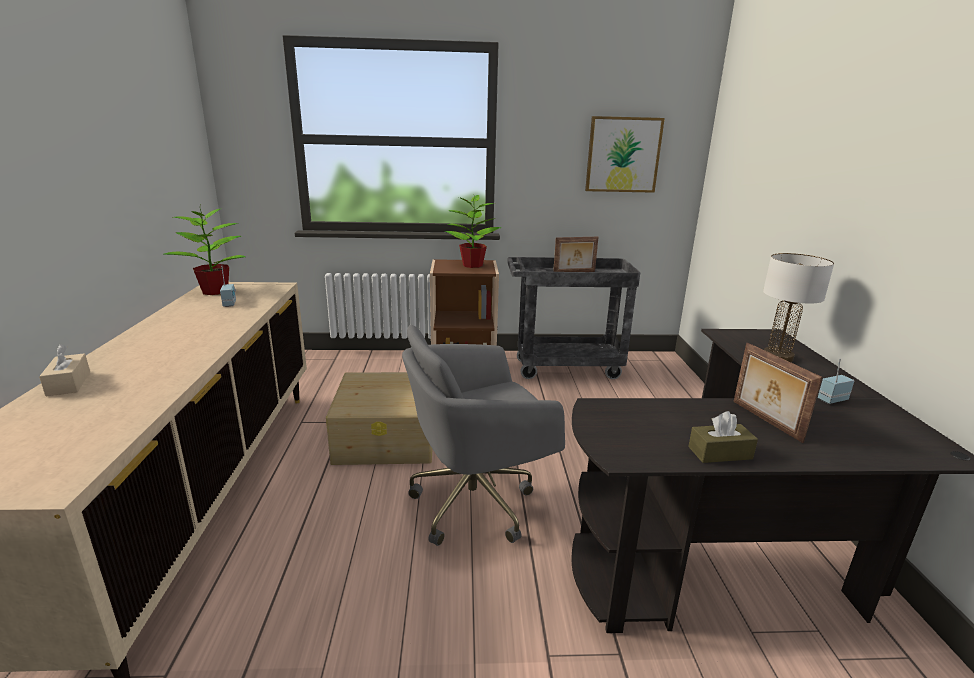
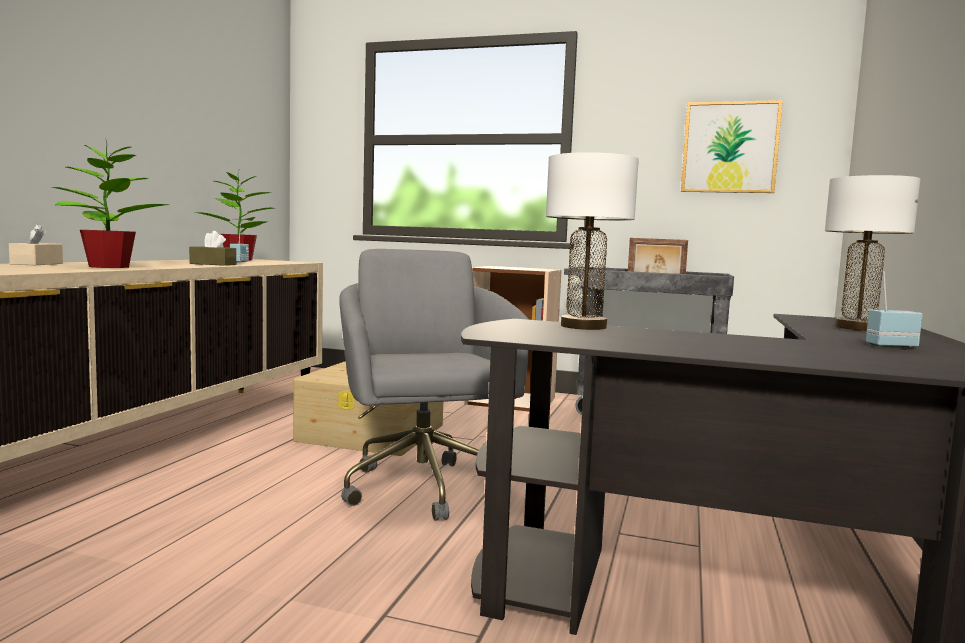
camera: 20 degrees right, 15 degrees down
grey office chair [402,325,565,546] -> grey office chair turned 75 degrees clockwise [339,249,529,521]
potted plant [445,195,502,268] -> potted plant moved to [52,136,169,268]
brown tissue box [688,411,758,463] -> brown tissue box moved to [189,231,236,266]
picture frame [733,343,822,443] -> none
none -> table lamp [546,152,639,330]

